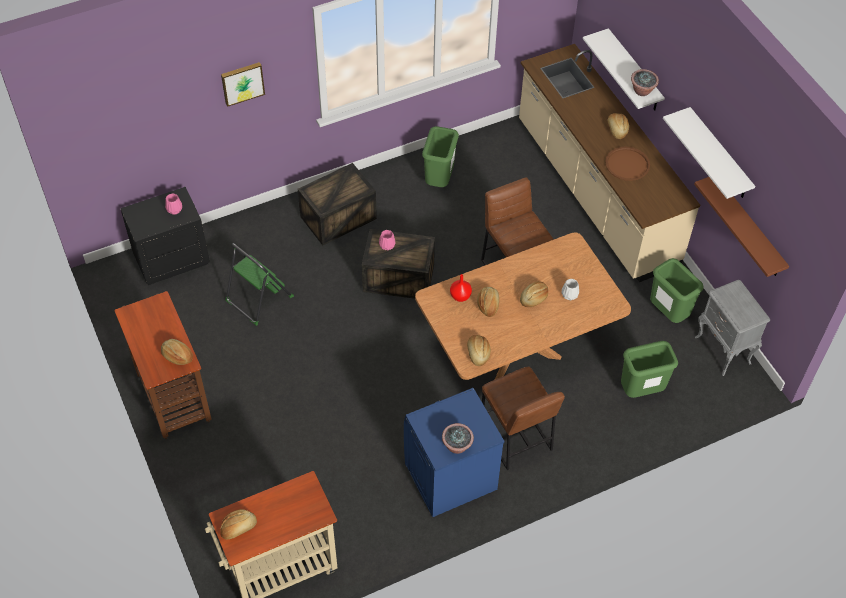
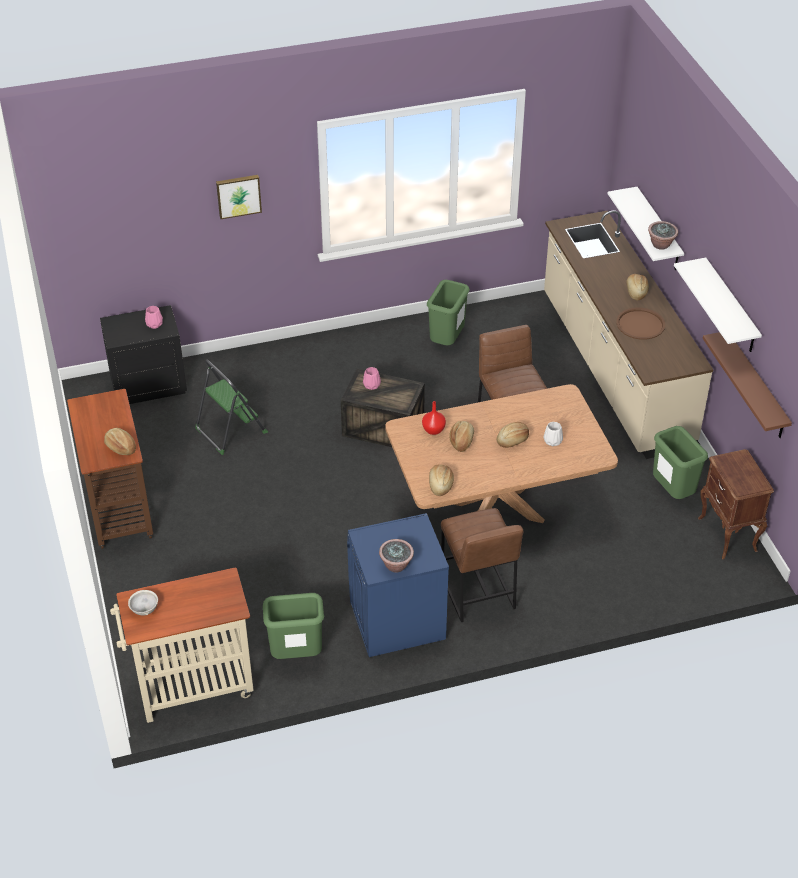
camera: 10 degrees right, 10 degrees down
bread [220,509,257,540] -> grey bowl [128,590,158,616]
crate [298,163,377,246] -> none
green trash can [621,341,678,398] -> green trash can moved to [263,593,324,659]
grey nightstand [695,280,770,376] -> brown nightstand [698,449,774,560]

